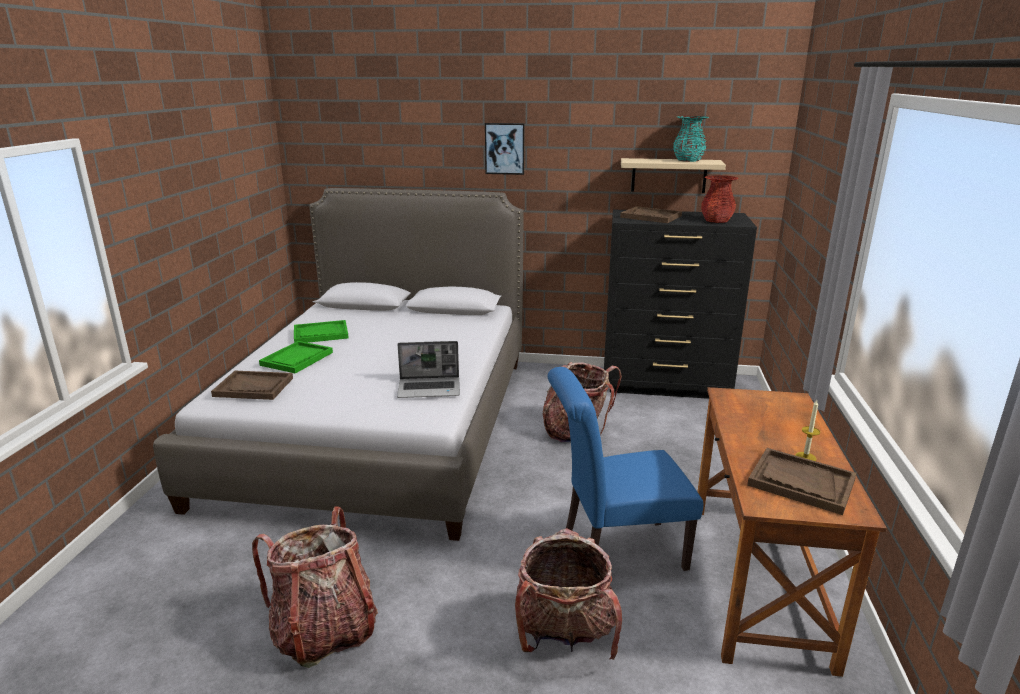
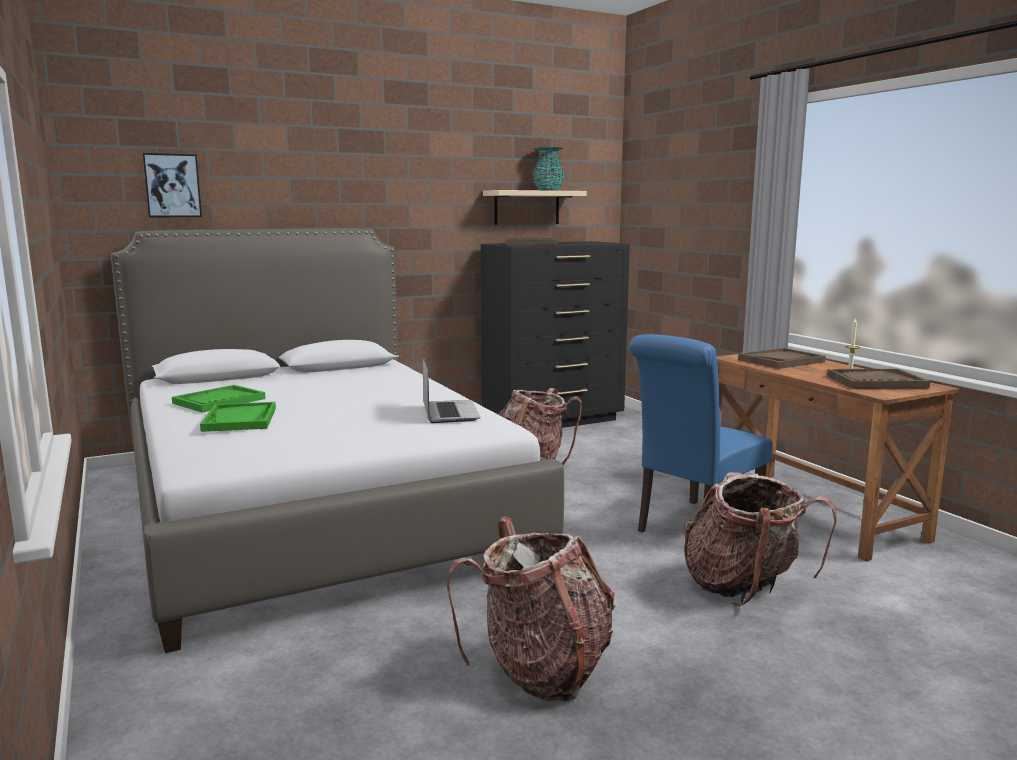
camera: 35 degrees left, 10 degrees down
brown tray [211,371,293,400] -> brown tray moved to [738,348,826,369]
laptop [397,341,460,398] -> laptop turned 60 degrees counterclockwise [422,357,480,423]
picture [485,123,525,175] -> picture moved to [143,153,202,217]
red vase [701,175,739,223] -> none

